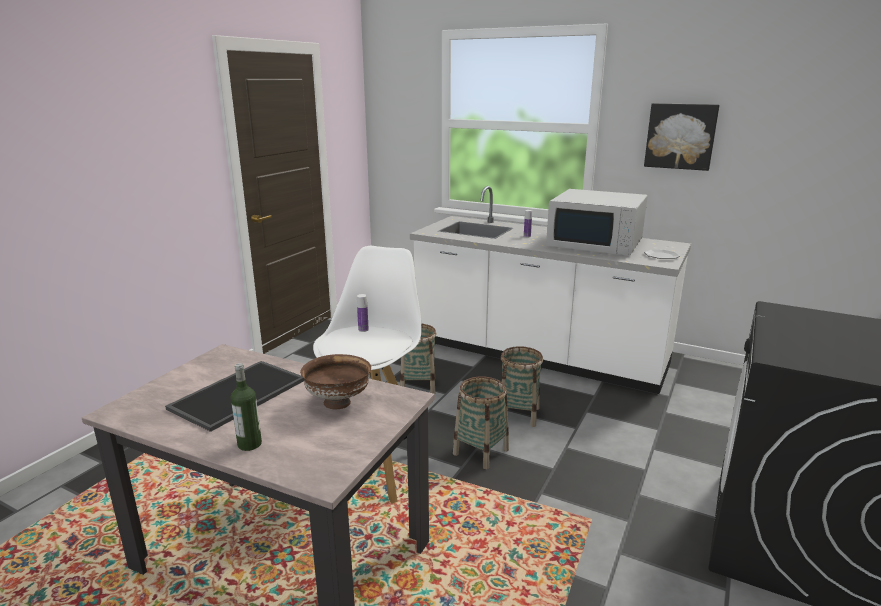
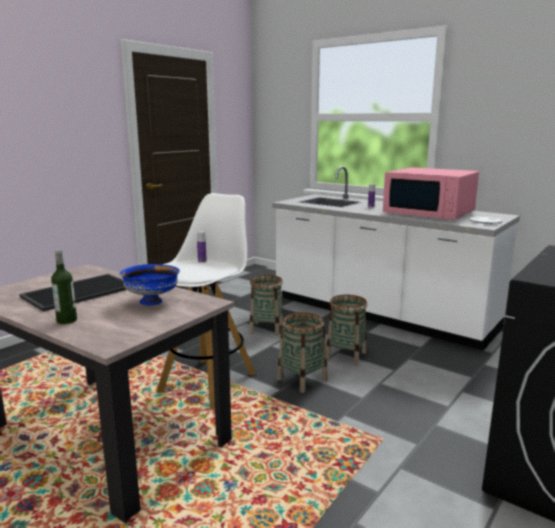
camera: 10 degrees right, 5 degrees down
brown bowl [300,354,371,409] -> blue bowl [120,264,180,305]
white microwave [546,189,648,256] -> pink microwave [383,167,479,220]
picture [644,103,720,171] -> none

